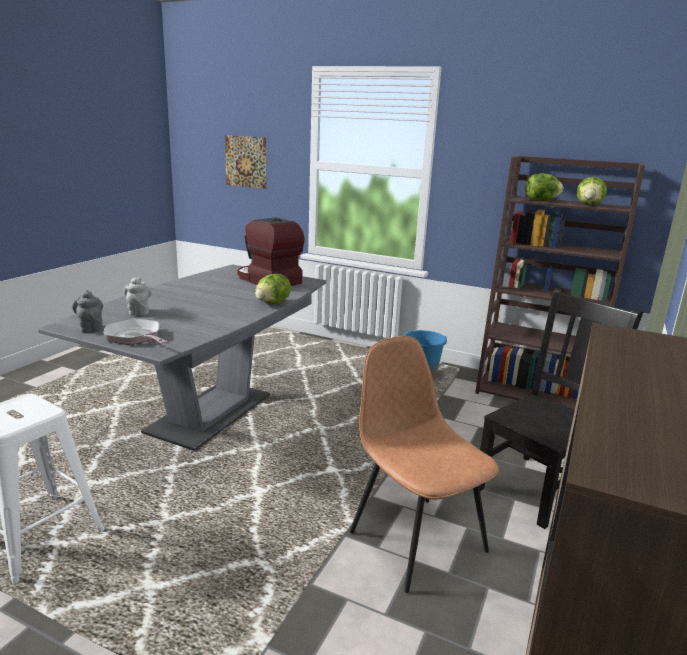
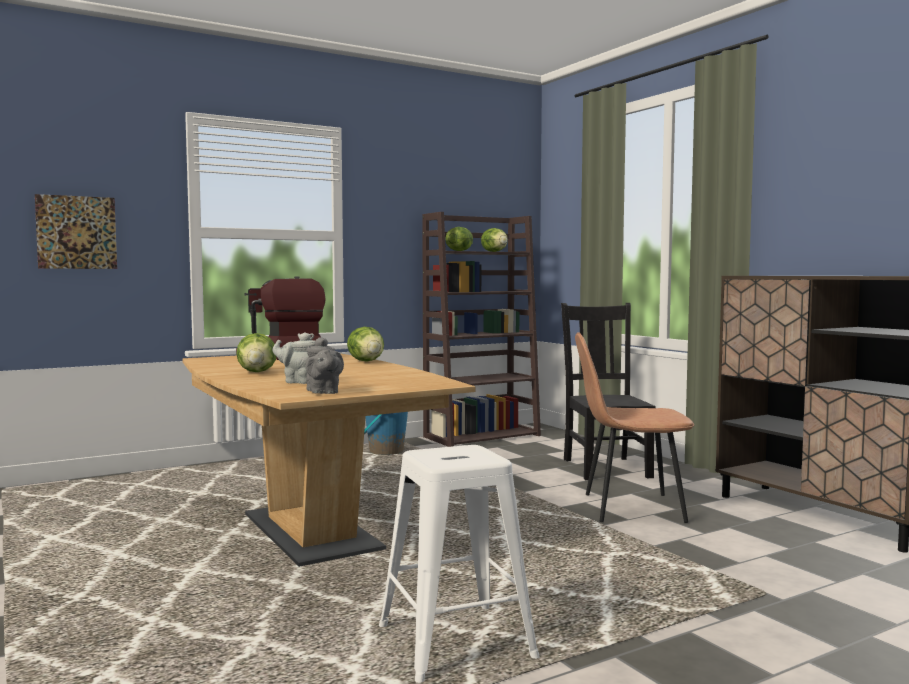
camera: 55 degrees left, 15 degrees down
grey dining table [38,264,326,451] -> brown dining table [183,353,475,567]
grey teapot [72,290,103,333] -> grey teapot turned 120 degrees counterclockwise [306,337,344,394]
frying pan [104,318,168,345] -> none
none -> lettuce [236,333,277,372]

